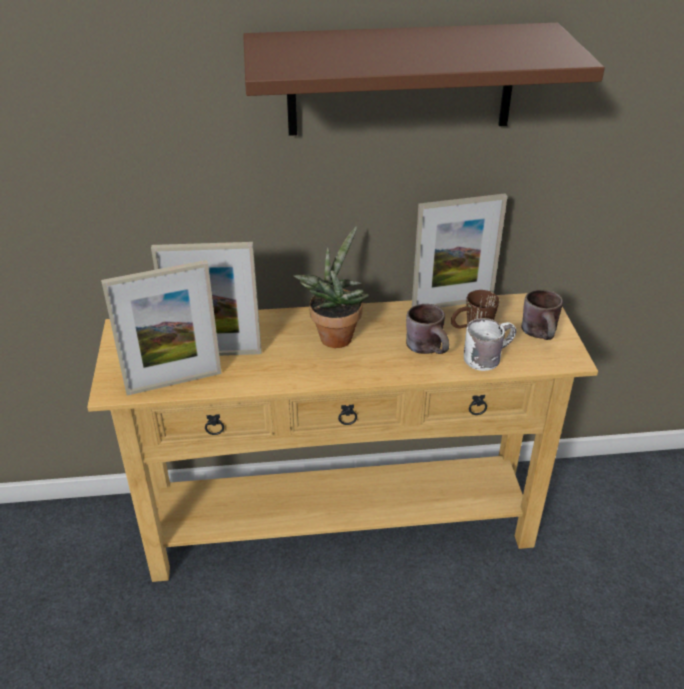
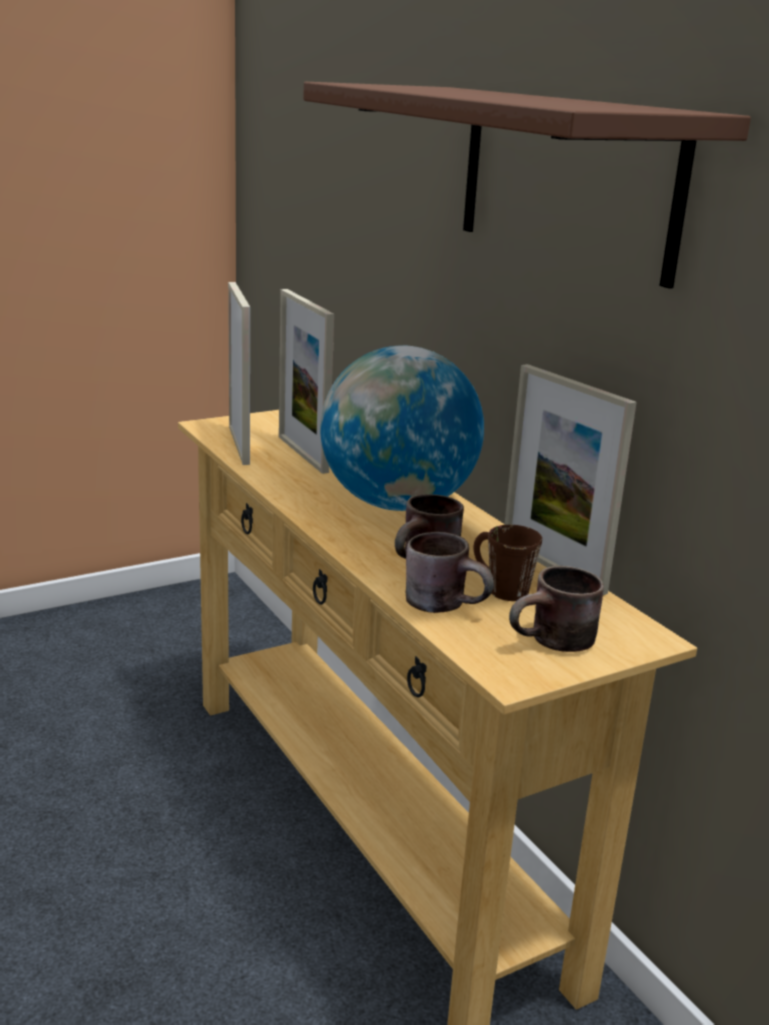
camera: 65 degrees right, 15 degrees down
picture frame [101,260,222,395] -> picture frame turned 150 degrees counterclockwise [228,282,250,465]
potted plant [294,226,369,348] -> globe [320,345,484,511]
white mug [464,318,516,371] -> brown mug [406,532,494,613]

